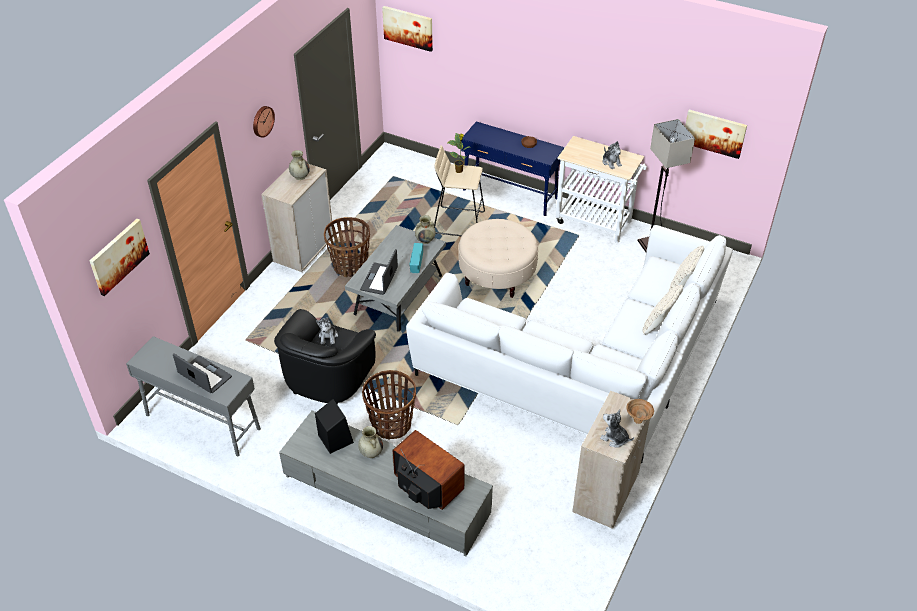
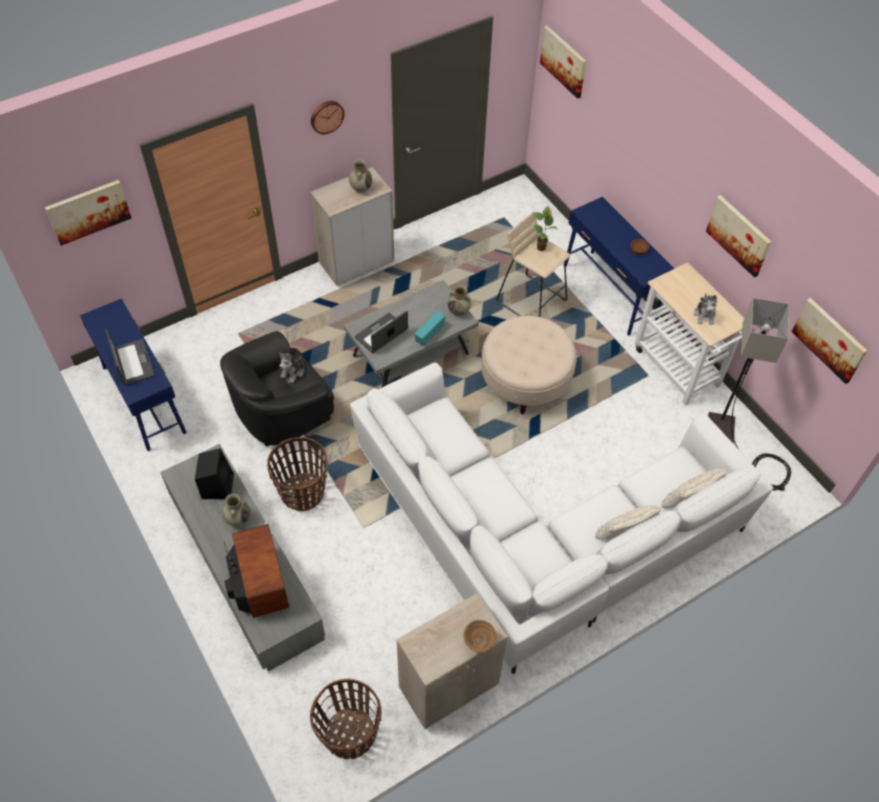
camera: 30 degrees right, 10 degrees up
grey console table [126,336,261,456] -> blue console table [80,299,187,451]
basket [324,217,370,277] -> basket moved to [310,678,381,759]
plush toy [600,410,634,448] -> none
none -> picture [706,195,771,278]

